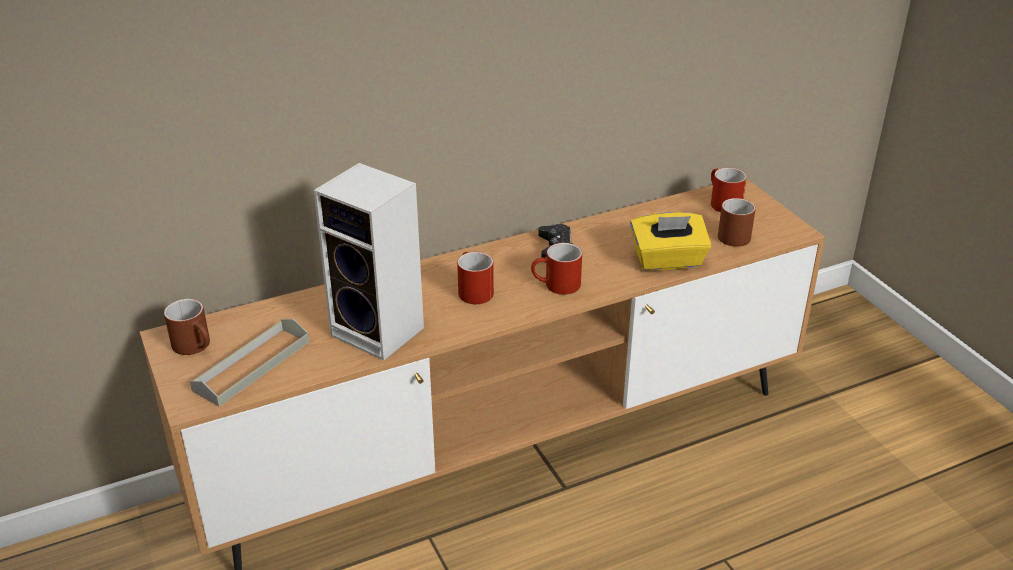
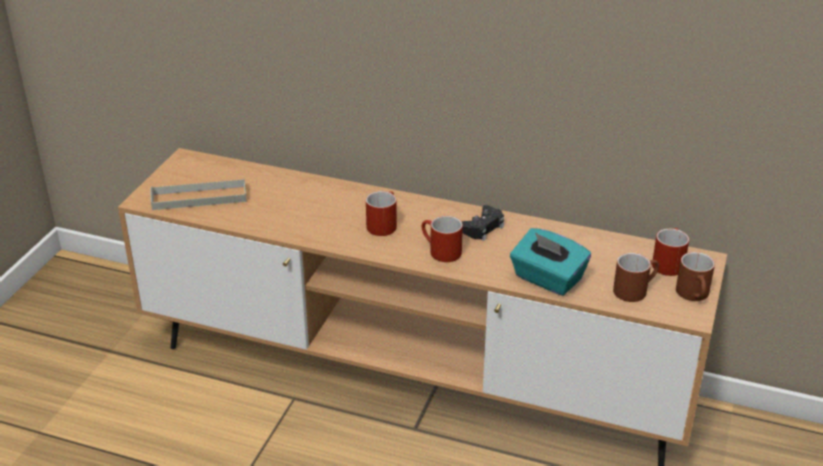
camera: 45 degrees right, 0 degrees up
brown mug [164,299,210,355] -> brown mug moved to [676,252,715,301]
speaker [313,163,424,361] -> none
yellow tissue box [630,212,712,271] -> turquoise tissue box [510,228,591,296]

